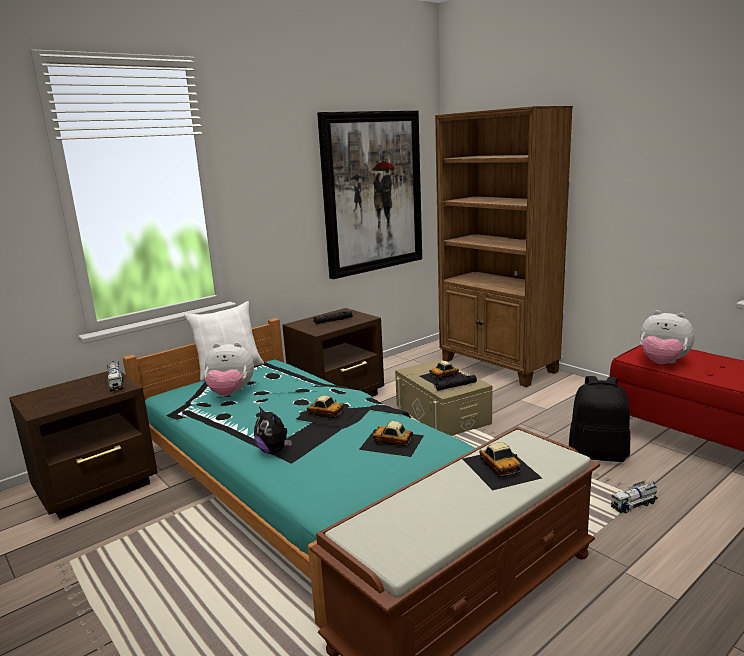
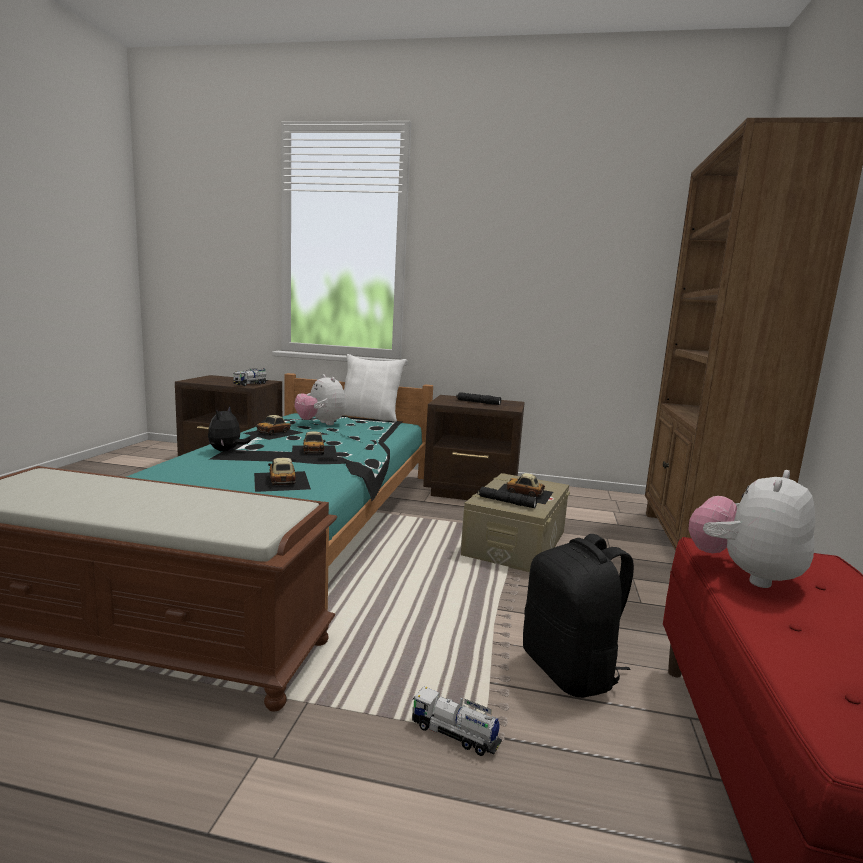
camera: 50 degrees right, 5 degrees down
picture [317,111,422,279] -> none
toy car [463,442,542,490] -> toy car moved to [244,415,303,440]
plush toy [640,310,694,364] -> plush toy turned 45 degrees clockwise [689,470,815,588]

